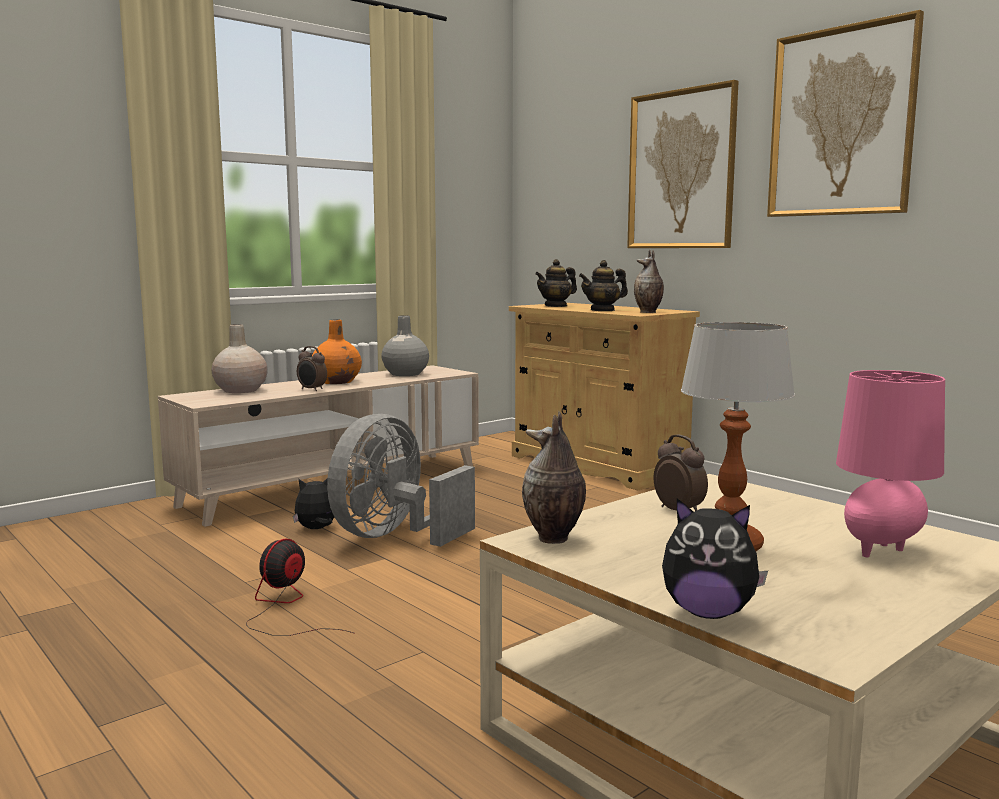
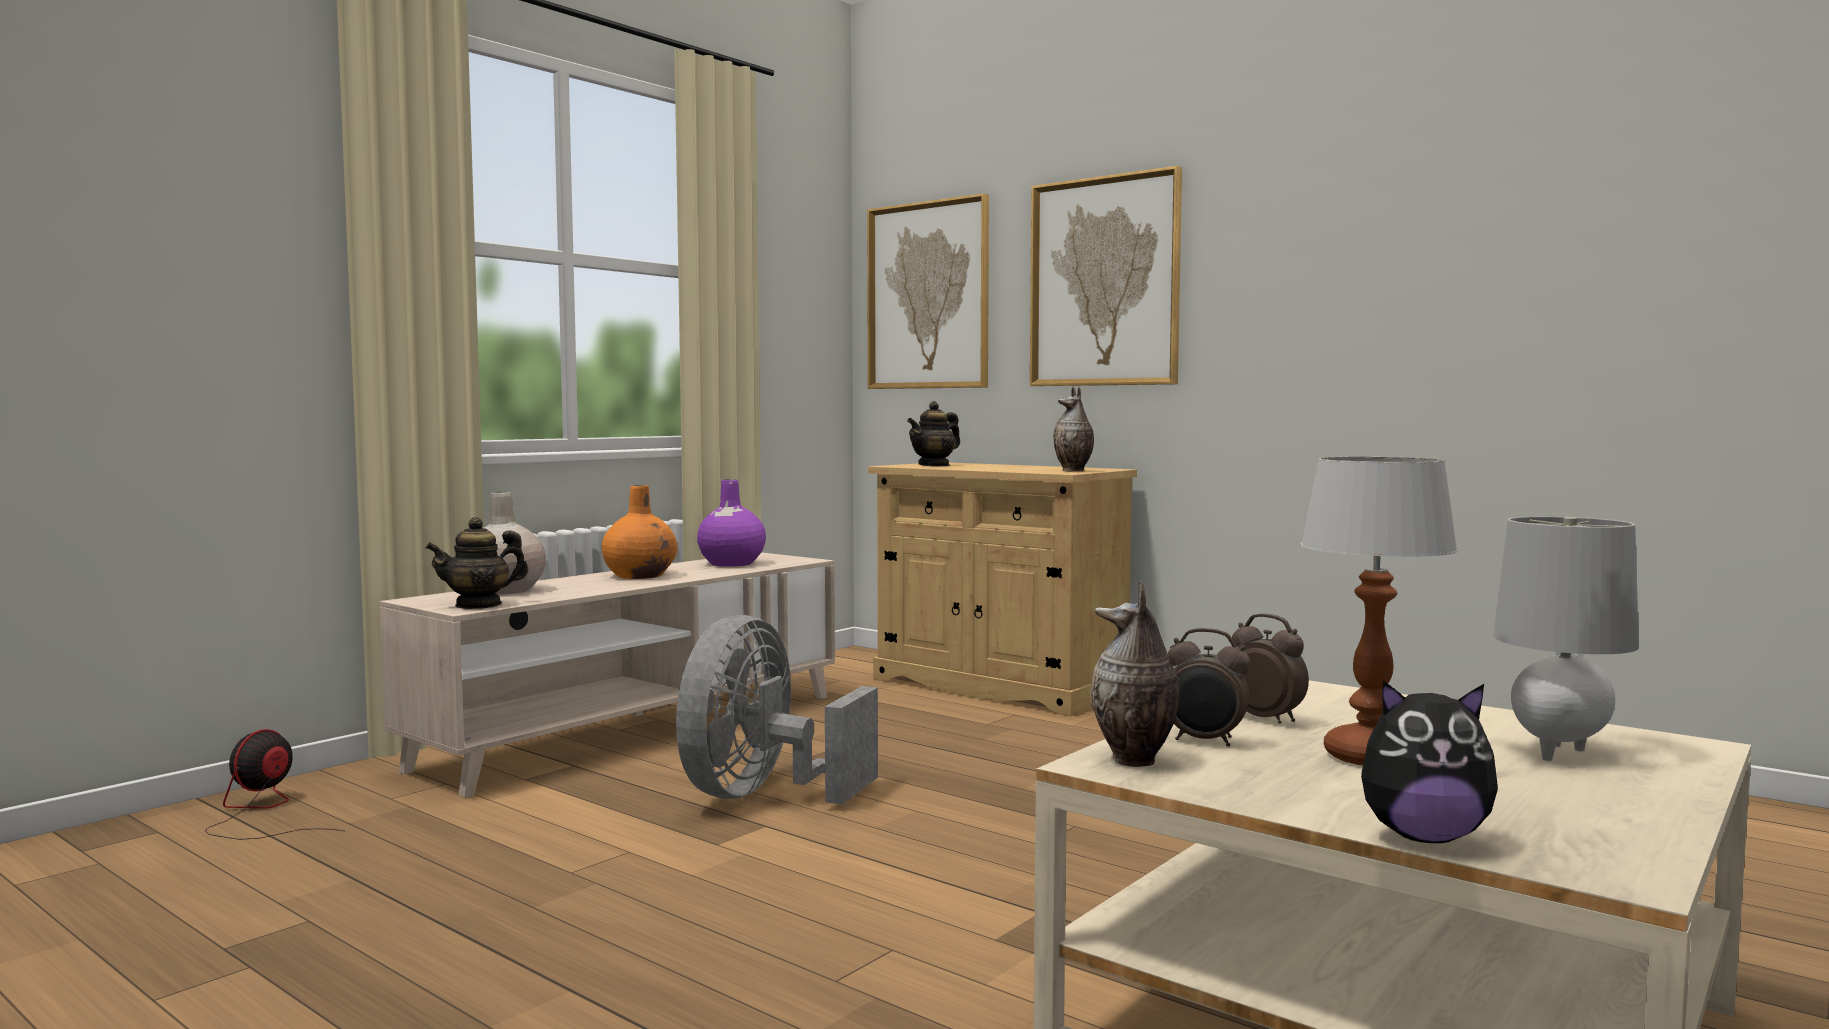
camera: 10 degrees left, 5 degrees down
fan [246,538,355,636] -> fan moved to [205,729,344,840]
plush toy [293,478,334,529] -> none
alarm clock [297,346,327,391] -> alarm clock moved to [1168,628,1250,747]
grey vase [381,315,429,376] -> purple vase [697,479,766,567]
teapot [579,260,628,311] -> teapot moved to [426,517,528,609]
picture [767,10,924,217] -> picture moved to [867,193,989,389]
pink table lamp [836,370,945,557] -> grey table lamp [1493,516,1639,761]

